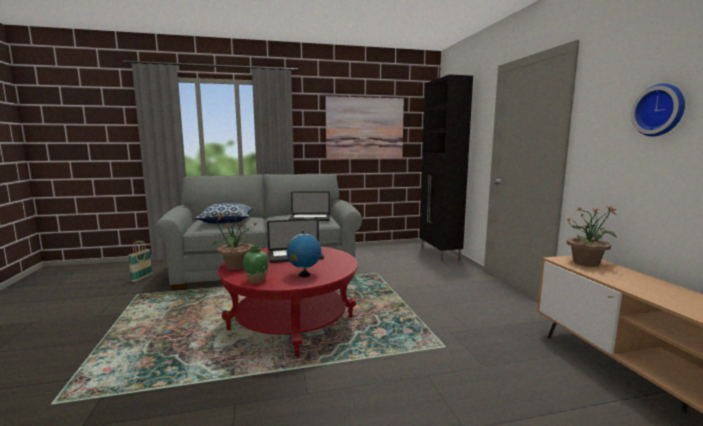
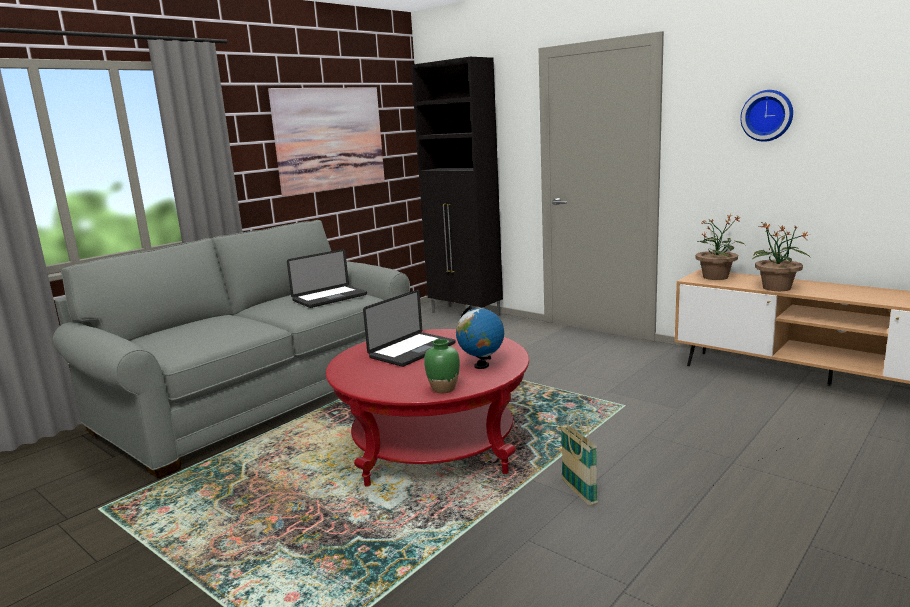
camera: 35 degrees left, 5 degrees up
basket [128,241,153,282] -> basket moved to [561,410,598,506]
pillow [195,203,253,223] -> none
potted plant [211,212,258,270] -> potted plant moved to [752,222,811,291]

